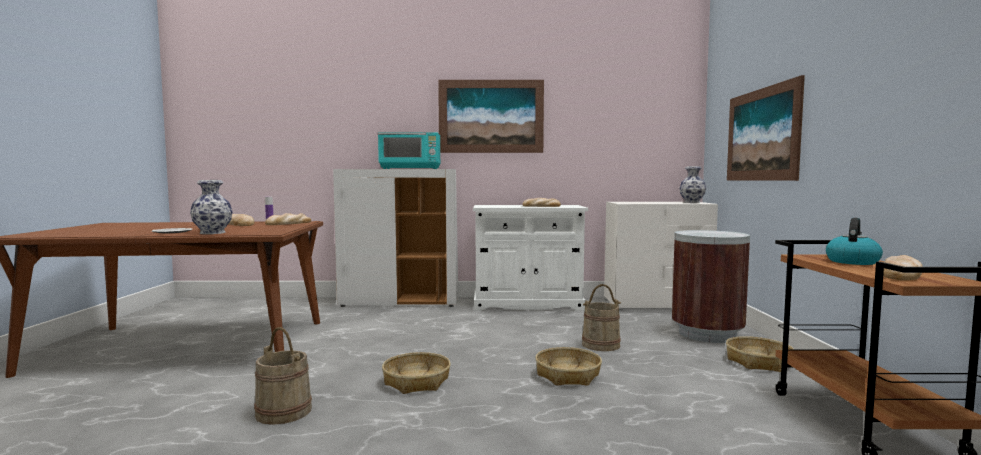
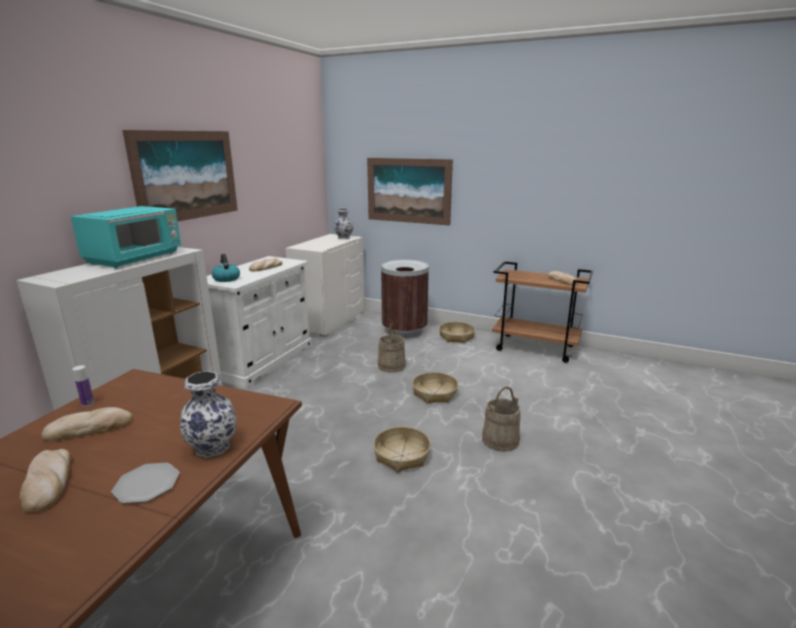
camera: 65 degrees left, 15 degrees up
beige bucket [254,327,312,425] -> beige bucket moved to [482,387,521,452]
bread [265,213,311,225] -> bread moved to [19,449,71,513]
kettle [826,218,883,265] -> kettle moved to [212,254,240,282]

